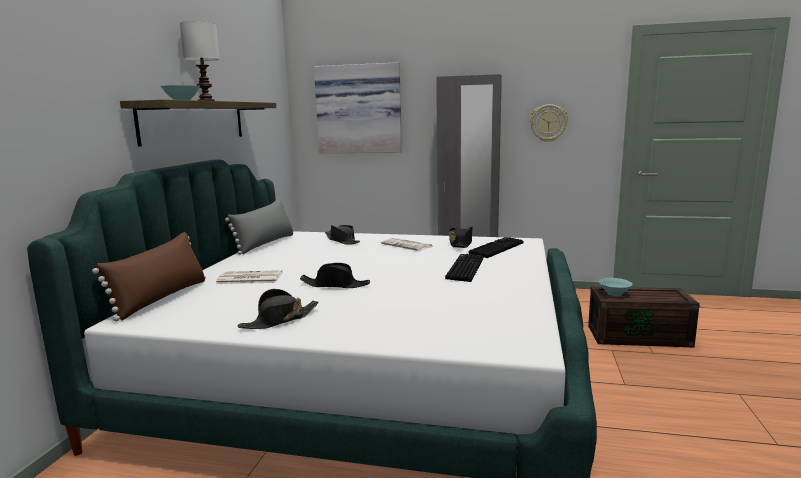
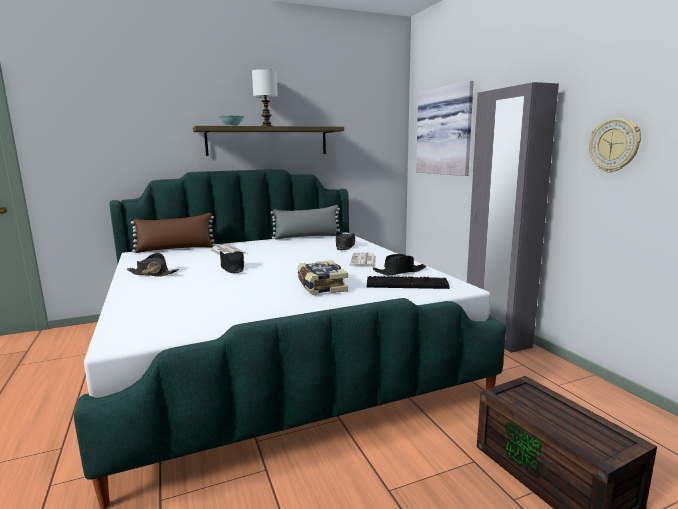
camera: 55 degrees right, 0 degrees up
keyboard [445,254,483,282] -> book [297,260,348,295]
turquoise bowl [599,278,633,296] -> none

